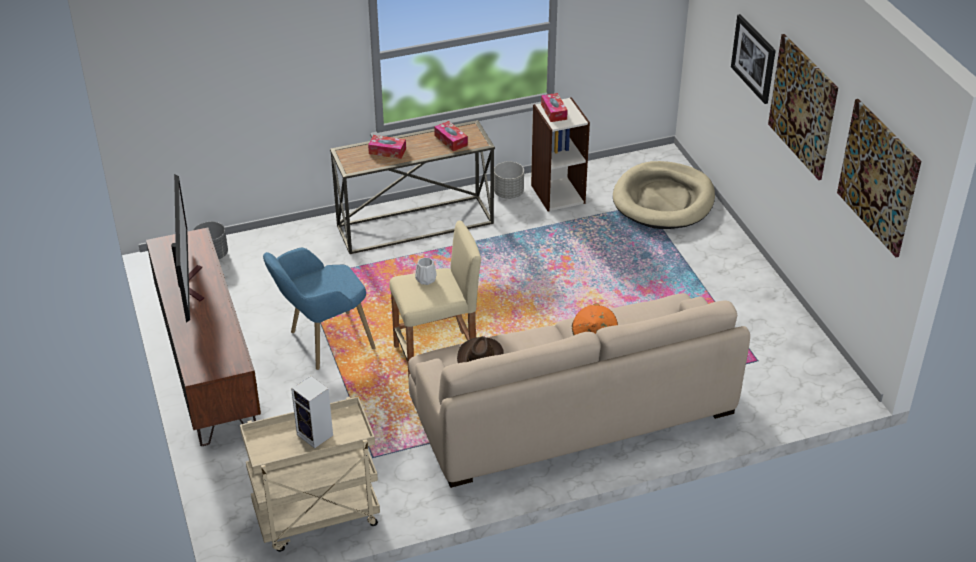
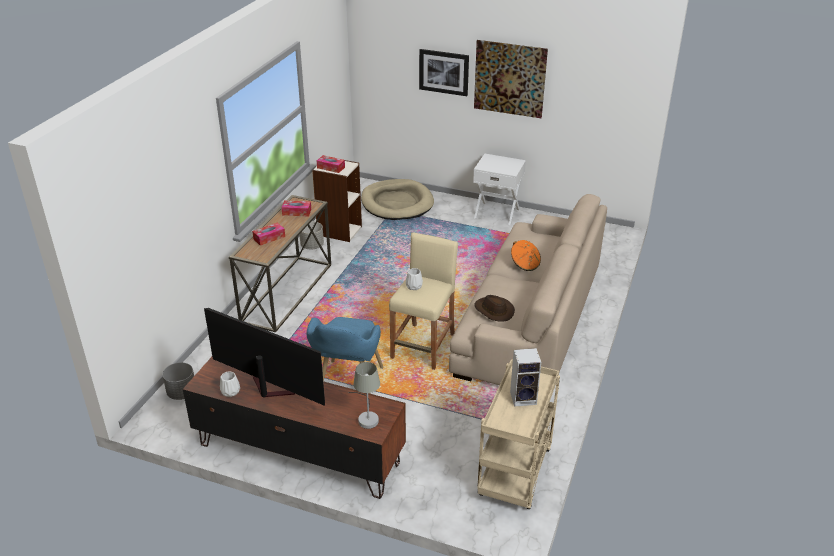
camera: 50 degrees left, 5 degrees down
picture [837,99,921,257] -> none
none -> white vase [220,371,240,397]
none -> grey table lamp [349,362,380,429]
none -> white nightstand [473,154,526,225]

